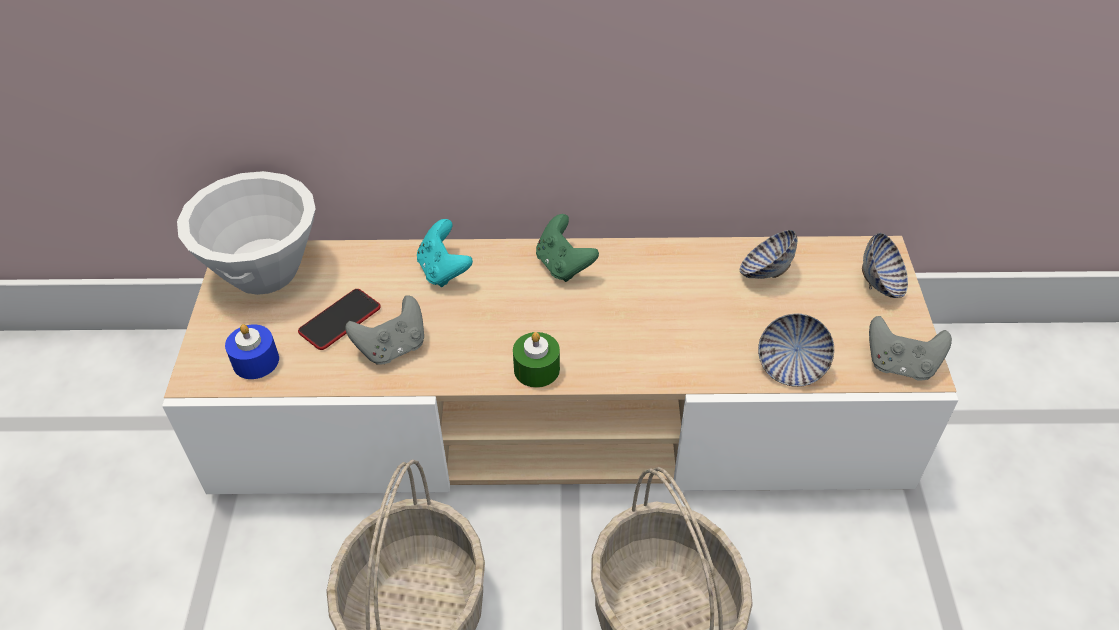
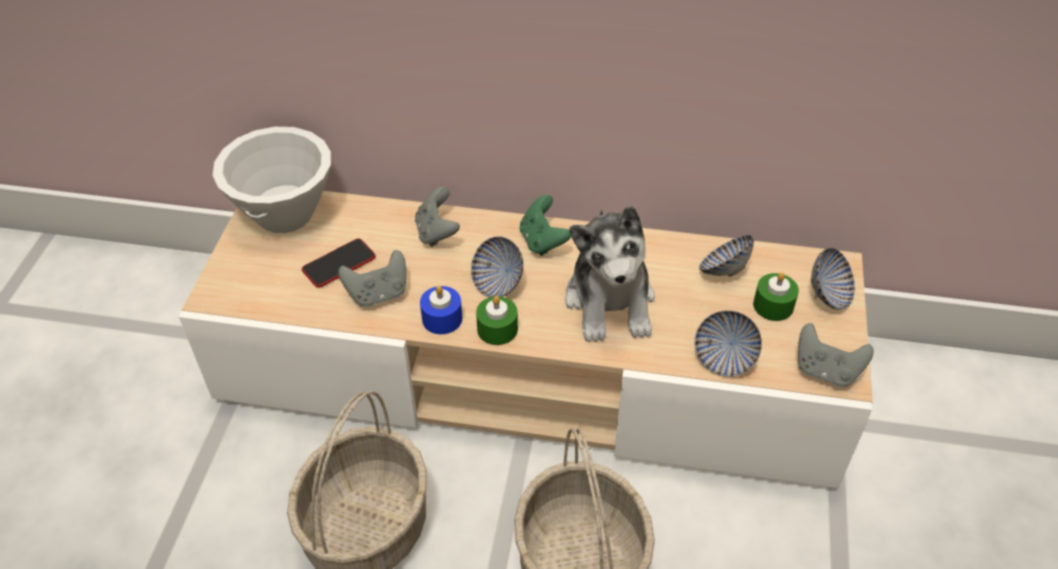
camera: 10 degrees right, 0 degrees up
blue candle [225,324,279,379] -> blue candle moved to [420,286,462,334]
turquoise game controller [417,219,473,287] -> grey game controller [415,187,460,247]
none -> bowl [471,236,523,297]
none -> plush toy [565,206,655,342]
none -> green candle [753,272,799,321]

